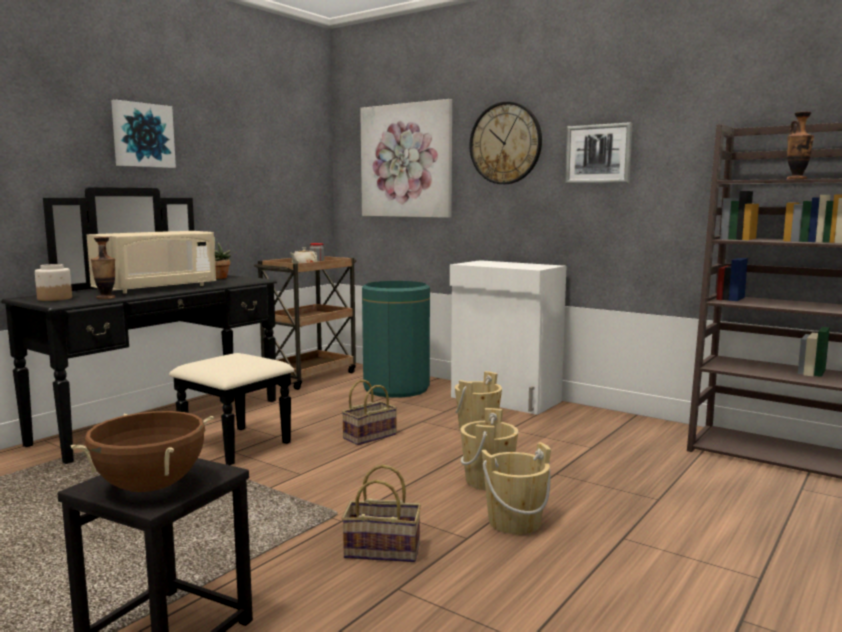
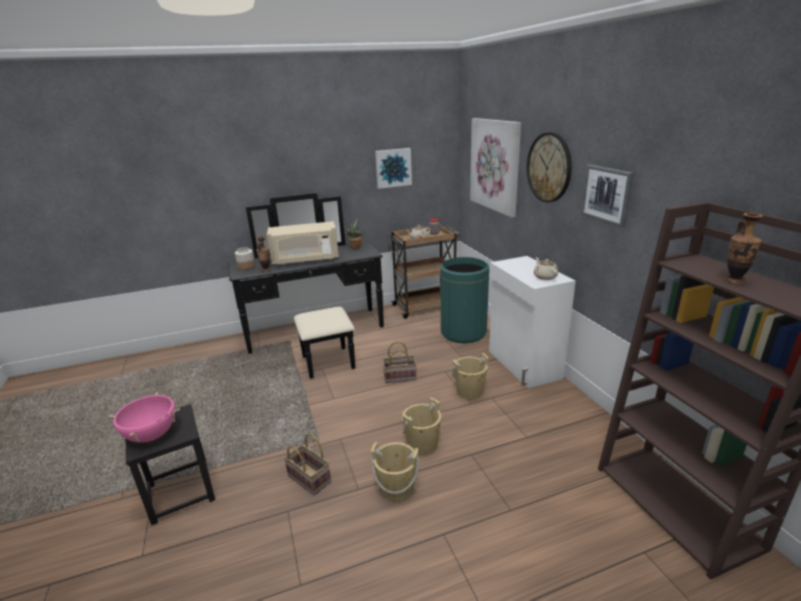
camera: 35 degrees right, 15 degrees up
brown cooking pot [71,411,214,492] -> pink cooking pot [109,392,180,443]
picture [111,100,176,168] -> picture moved to [375,148,412,189]
none -> beige teapot [534,257,558,280]

